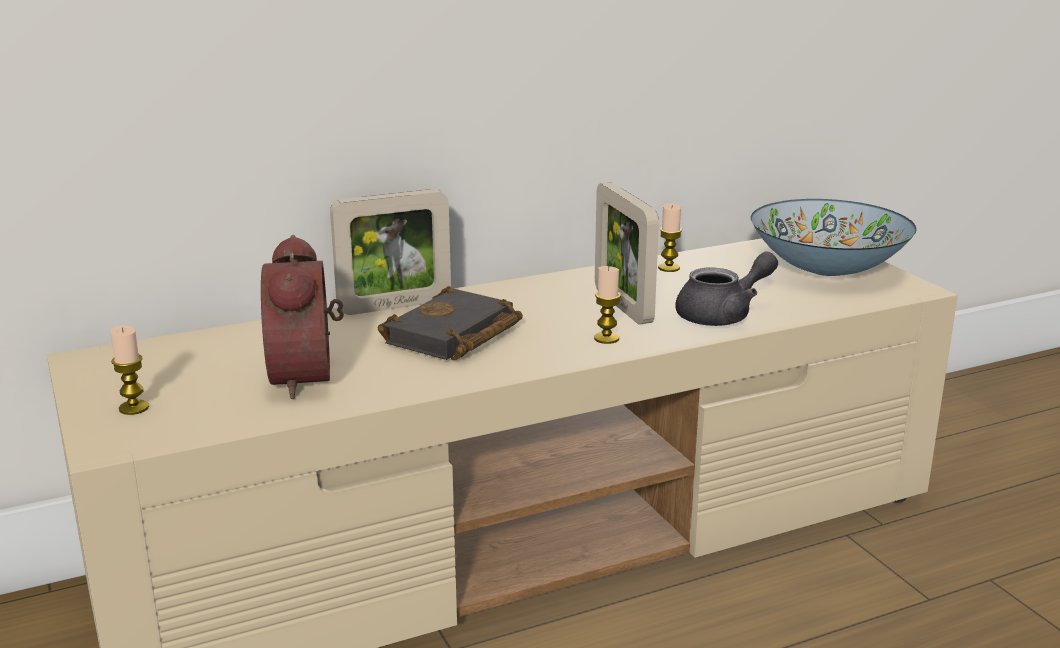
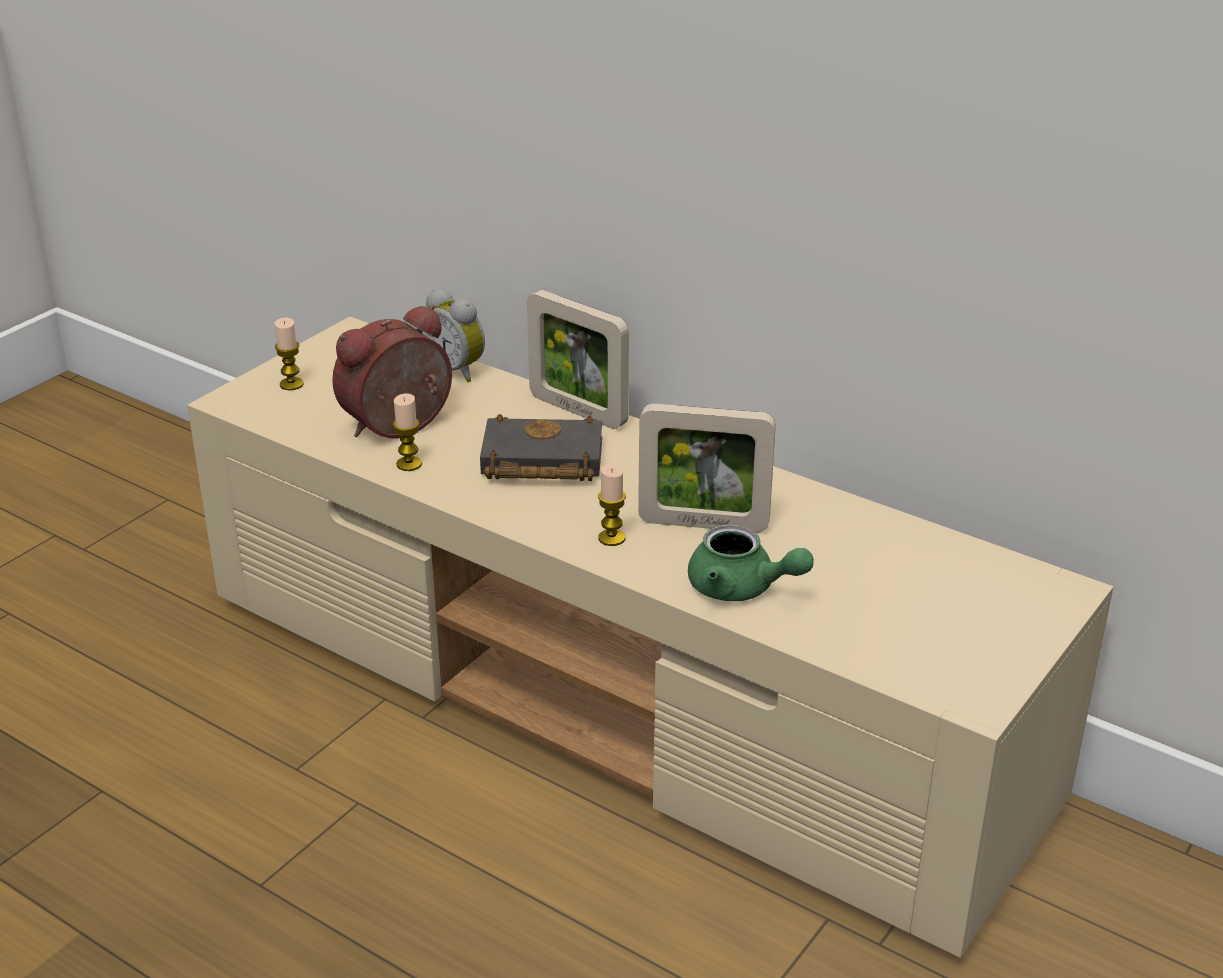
camera: 60 degrees right, 10 degrees up
picture frame [595,182,659,325] -> picture frame turned 120 degrees counterclockwise [638,404,776,533]
candle [658,203,682,272] -> candle moved to [393,394,422,471]
grey teapot [675,251,778,326] -> green teapot [688,524,814,601]
bowl [751,199,917,276] -> none
none -> alarm clock [422,289,485,382]

